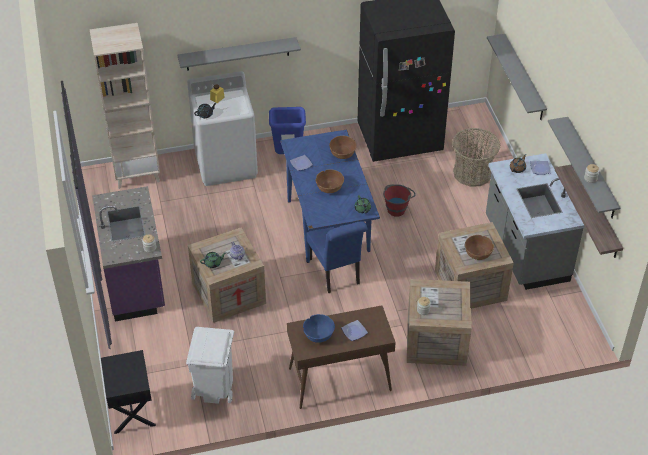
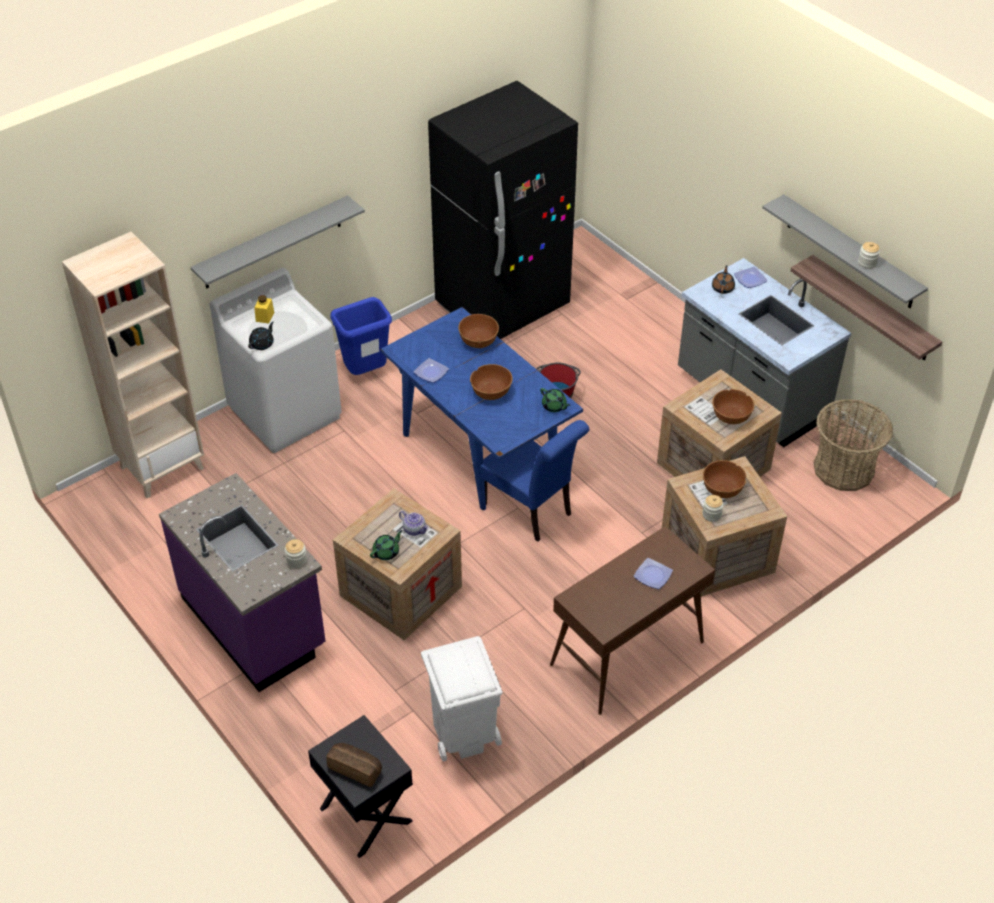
camera: 25 degrees left, 0 degrees up
blue bowl [303,314,335,343] -> none
basket [452,128,500,187] -> basket moved to [814,399,893,491]
grey shelf [487,34,547,120] -> none
none -> bread [326,743,382,787]
none -> brown bowl [703,460,746,498]

